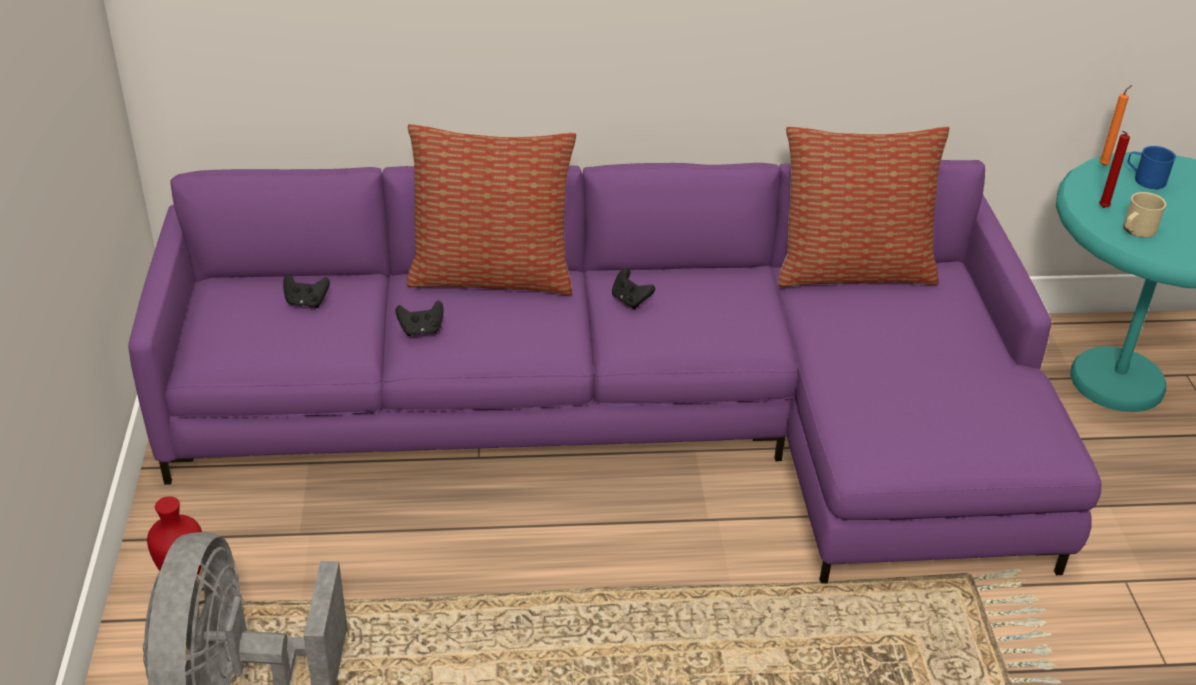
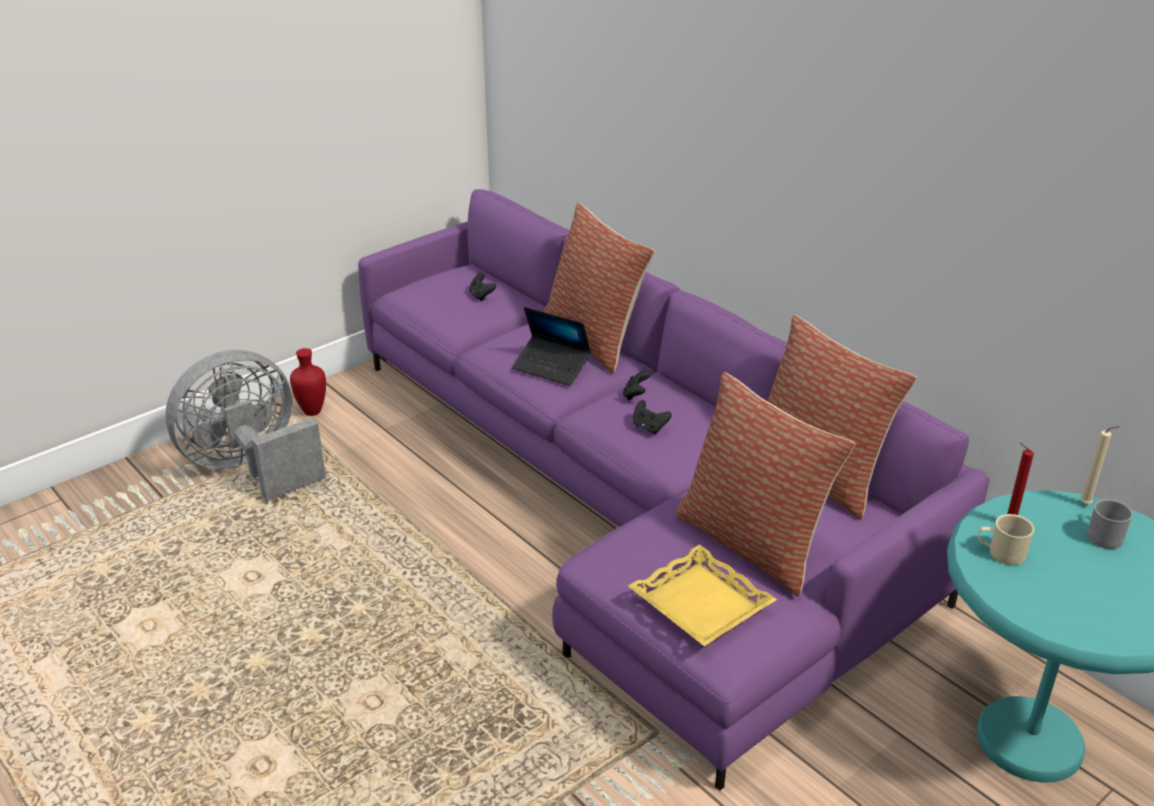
camera: 55 degrees right, 5 degrees down
black game controller [396,301,444,336] -> black game controller moved to [633,400,672,434]
orange candle [1099,85,1132,166] -> beige candle [1080,426,1120,504]
blue mug [1127,146,1176,189] -> grey mug [1087,499,1133,549]
none -> laptop [512,307,591,386]
none -> yellow tray [628,544,777,646]
none -> pillow [675,372,855,596]

